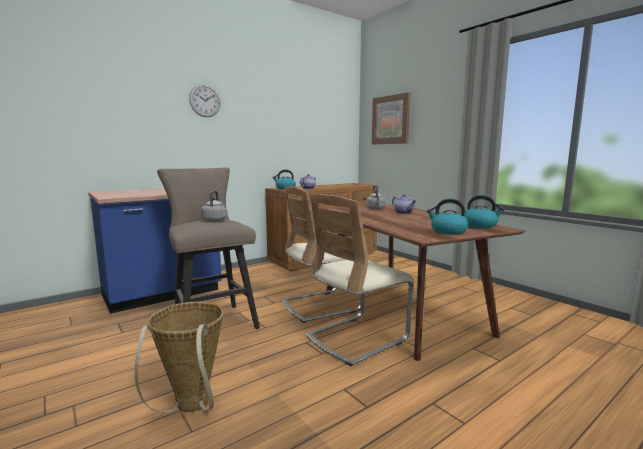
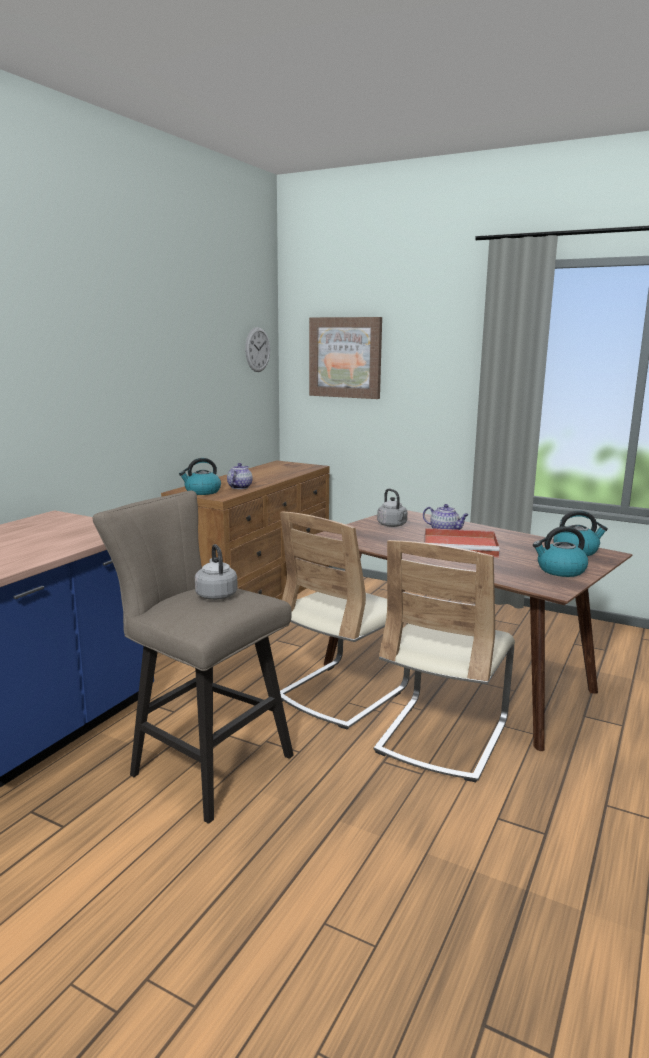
camera: 25 degrees left, 5 degrees up
basket [135,302,223,413] -> none
wall clock [189,84,221,117] -> wall clock moved to [245,327,270,372]
none -> red tray [425,528,500,557]

